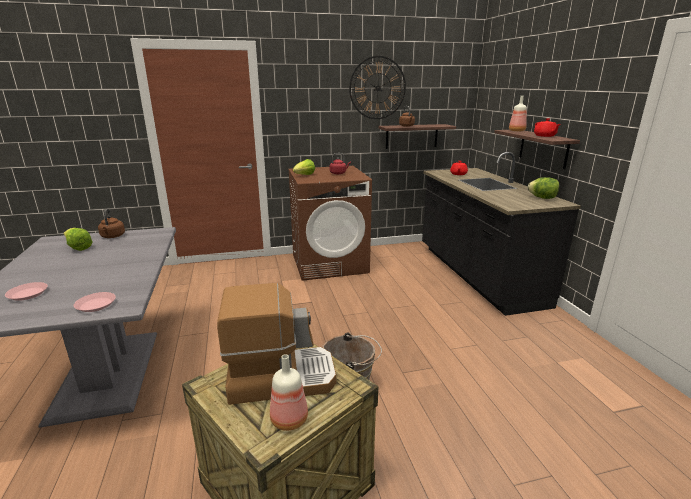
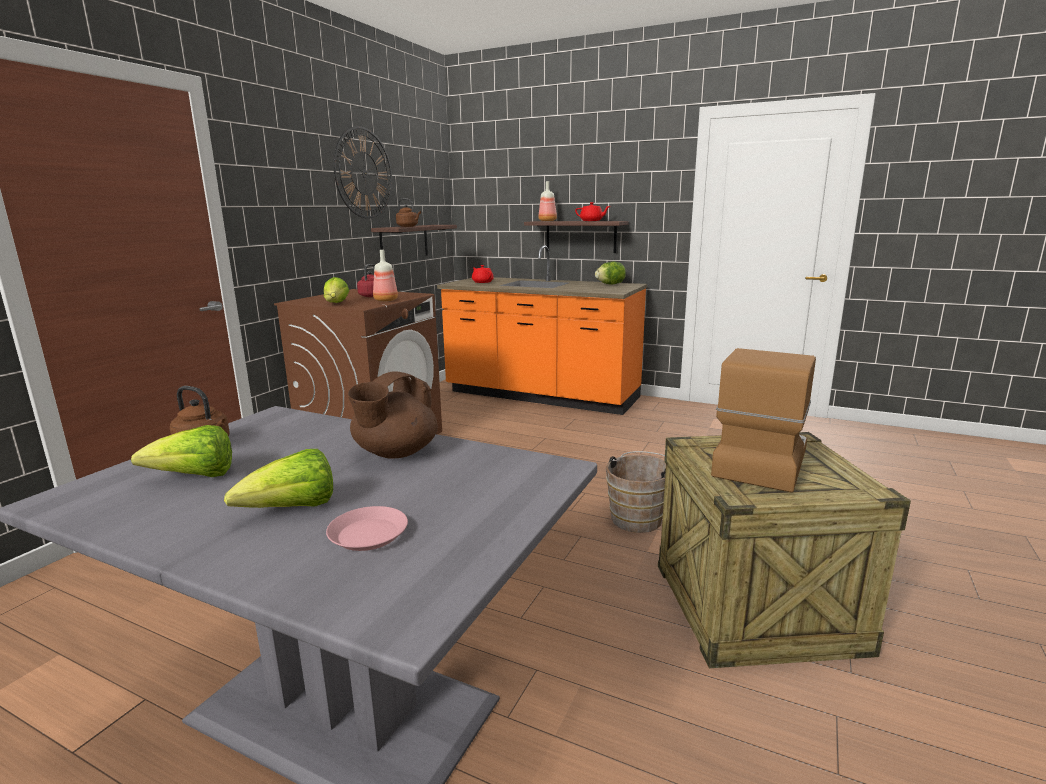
camera: 50 degrees left, 5 degrees down
pink plate [74,292,116,312] -> none
bottle [270,354,308,431] -> bottle moved to [373,250,398,301]
black counter [422,152,581,316] -> orange counter [437,245,647,415]
none -> lettuce [224,449,333,508]
none -> brown teapot [348,371,438,459]

